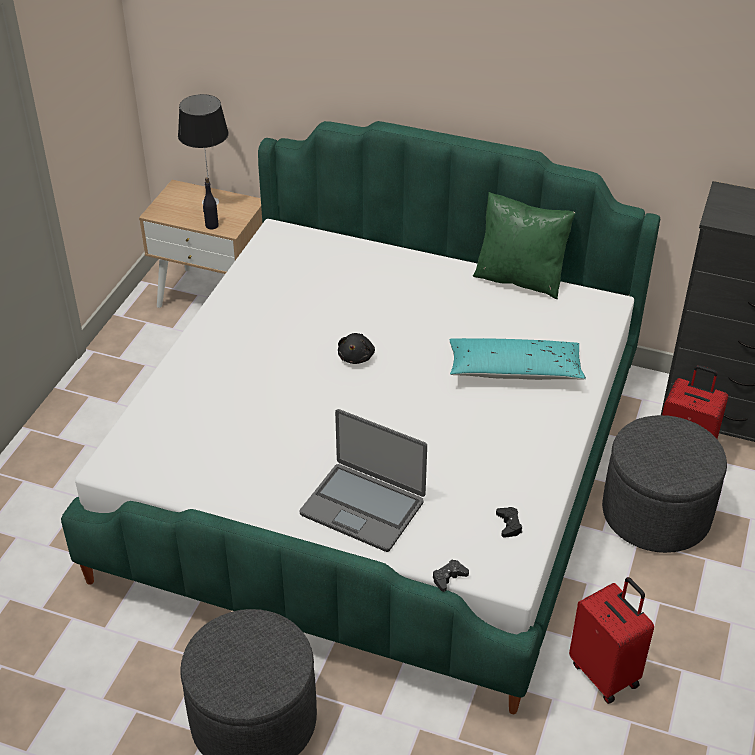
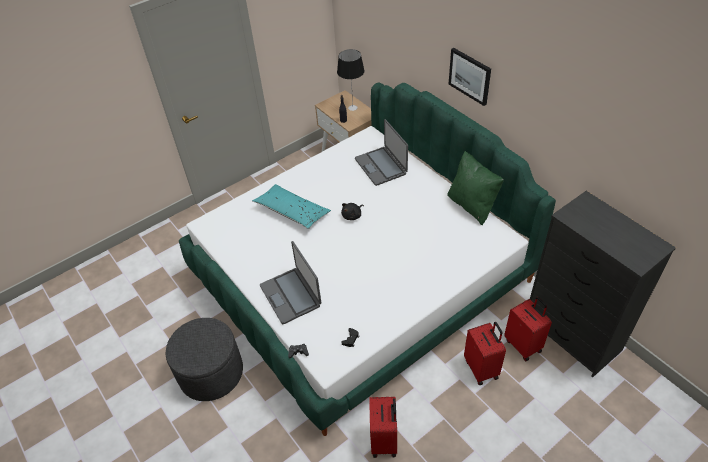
camera: 35 degrees right, 5 degrees up
turquoise pillow [450,338,586,380] -> turquoise pillow moved to [252,184,331,229]
grey ottoman [602,415,727,553] -> red suitcase [464,322,506,385]
none -> laptop [355,119,408,186]
none -> picture [449,48,491,106]

